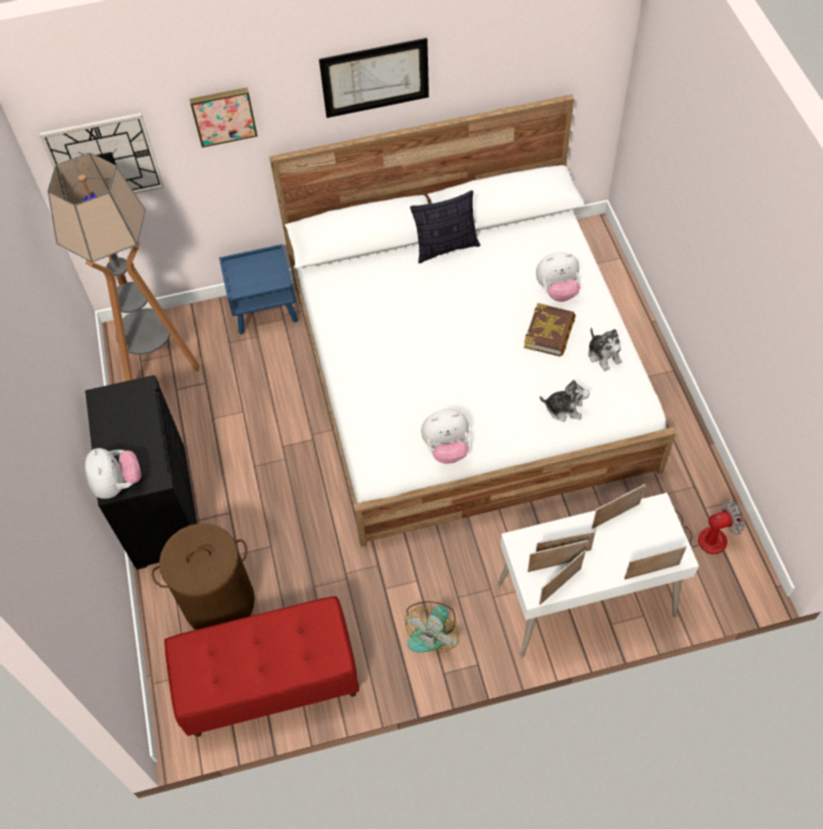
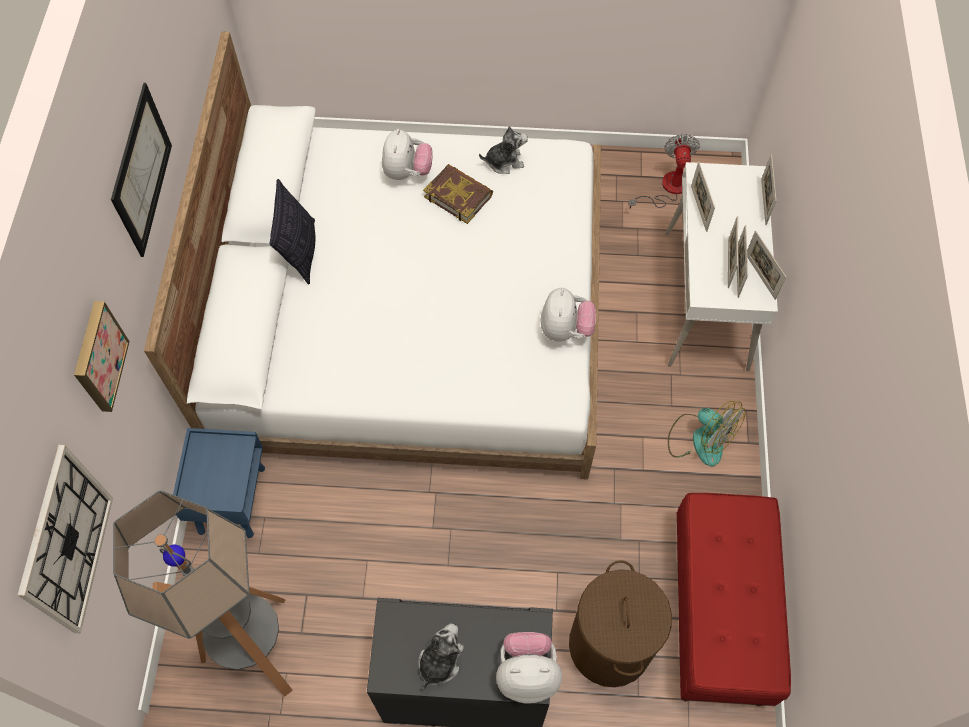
camera: 75 degrees left, 5 degrees up
plush toy [540,379,590,422] -> plush toy moved to [418,623,464,690]

